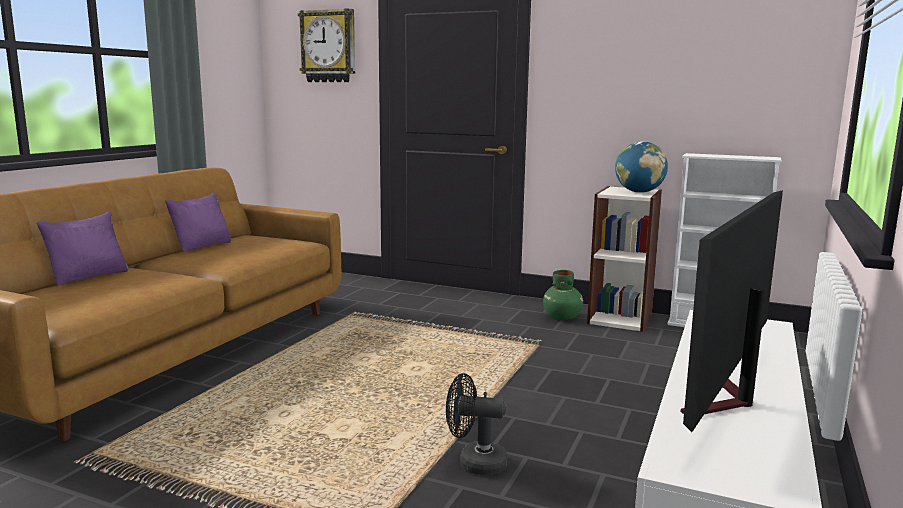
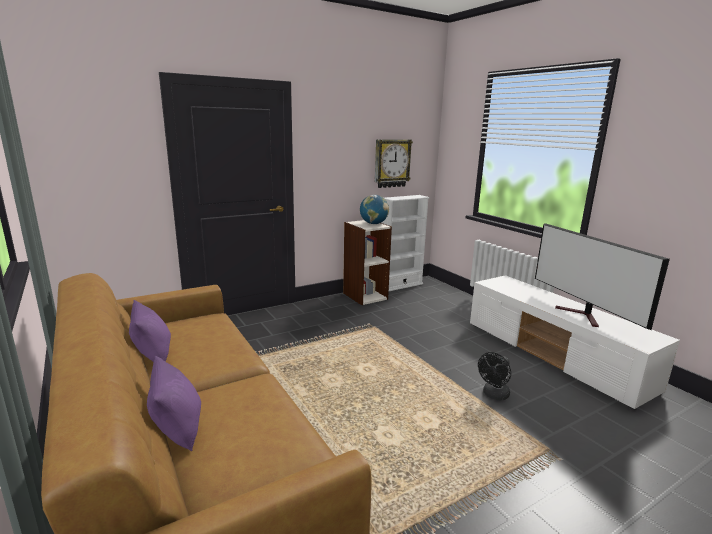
camera: 55 degrees left, 5 degrees up
wall clock [298,8,355,82] -> wall clock moved to [375,139,413,188]
green vase [543,270,583,320] -> none

